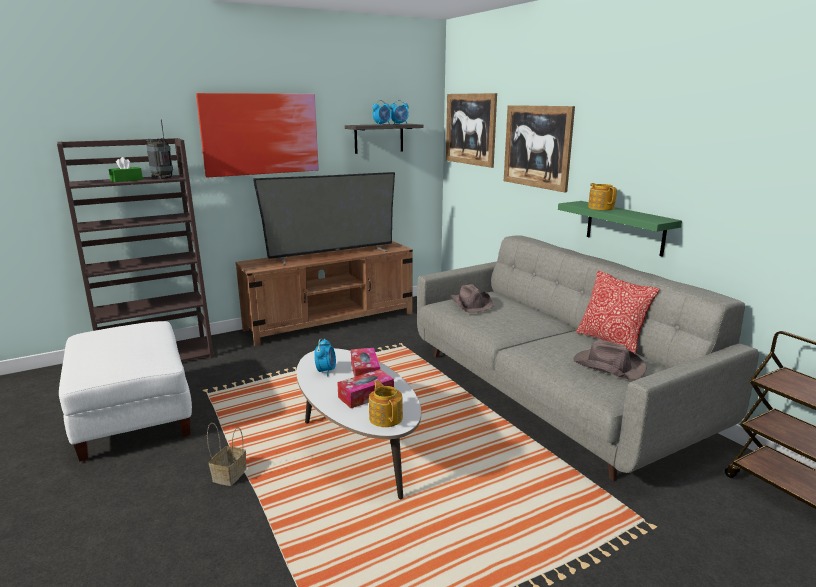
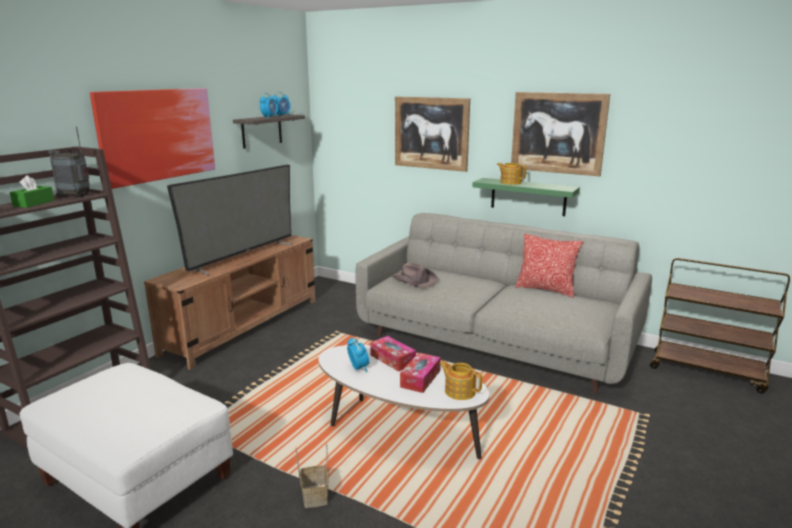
camera: 30 degrees left, 0 degrees up
picture [446,93,497,168] -> picture moved to [511,92,610,176]
brown hat [573,340,647,380] -> none

